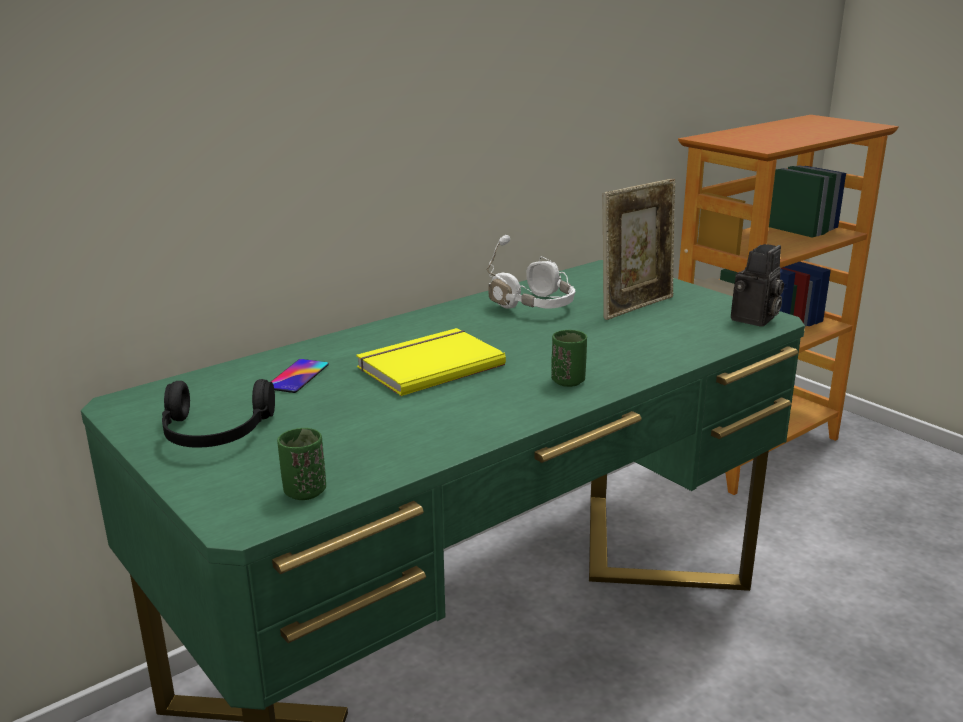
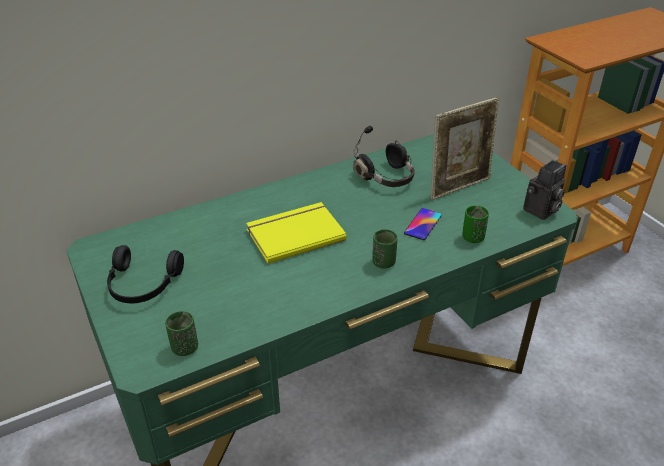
camera: 10 degrees right, 15 degrees up
phone [271,359,329,393] -> phone moved to [404,208,442,240]
white headphones [487,235,575,309] -> black headphones [353,126,415,187]
none -> green cup [462,205,489,243]

